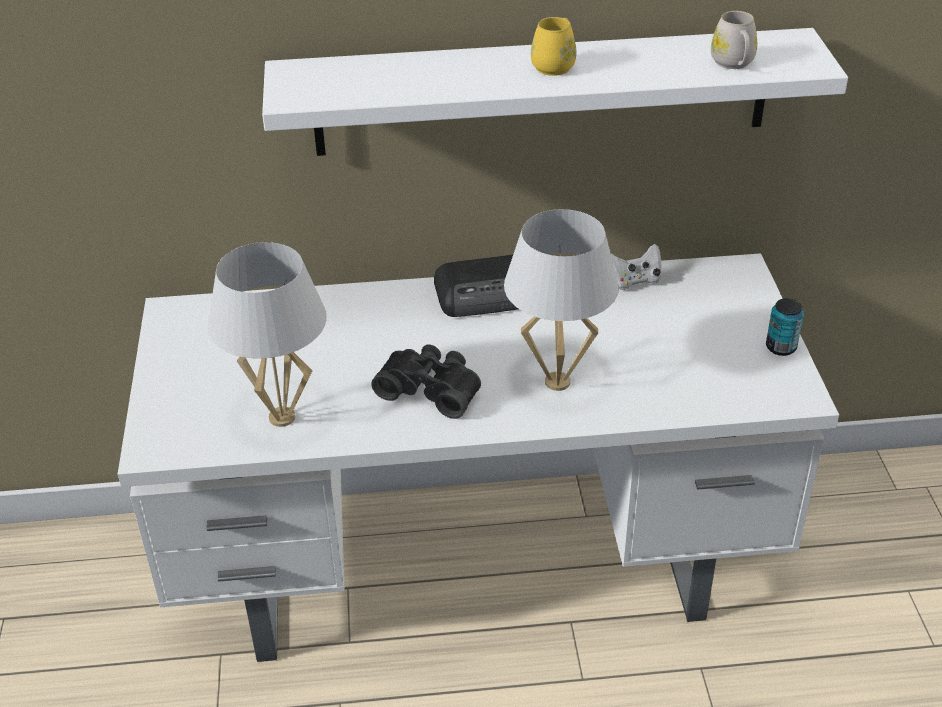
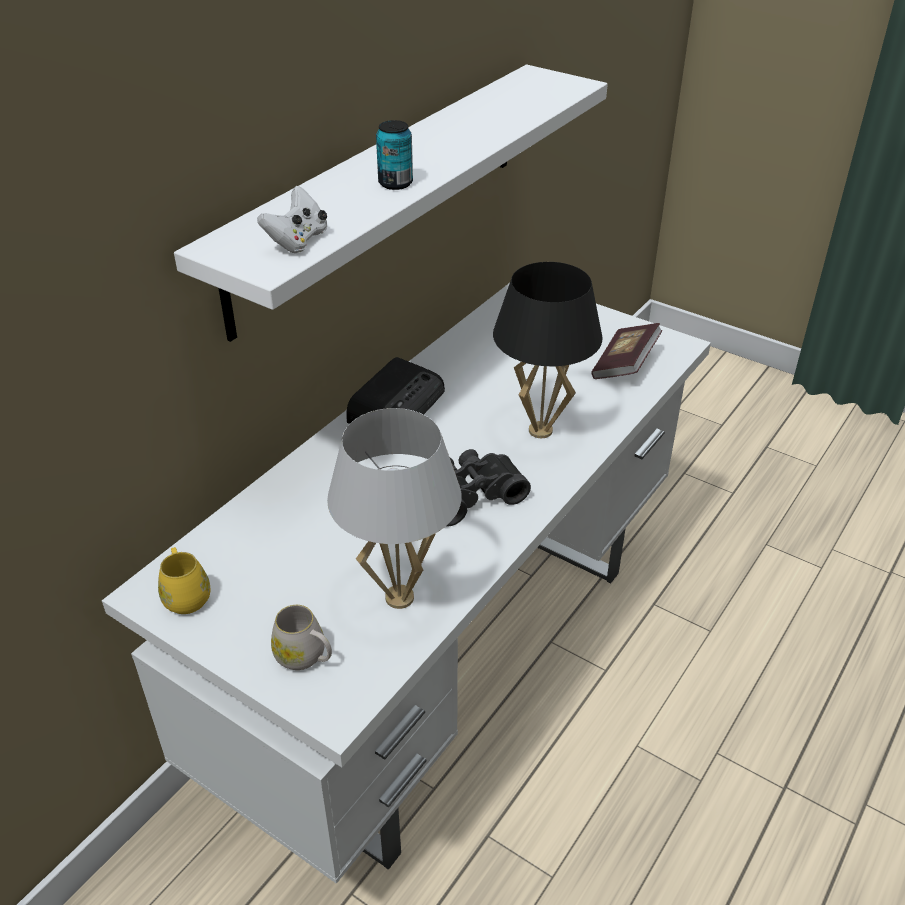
camera: 50 degrees left, 0 degrees up
white table lamp [504,209,619,391] -> black table lamp [493,262,603,438]
yellow mug [531,17,576,76] -> yellow mug moved to [158,547,210,614]
white game controller [611,244,662,290] -> white game controller moved to [257,186,327,253]
white mug [711,11,757,69] -> white mug moved to [271,605,332,670]
can [766,298,804,356] -> can moved to [376,120,413,190]
none -> book [591,323,662,379]

